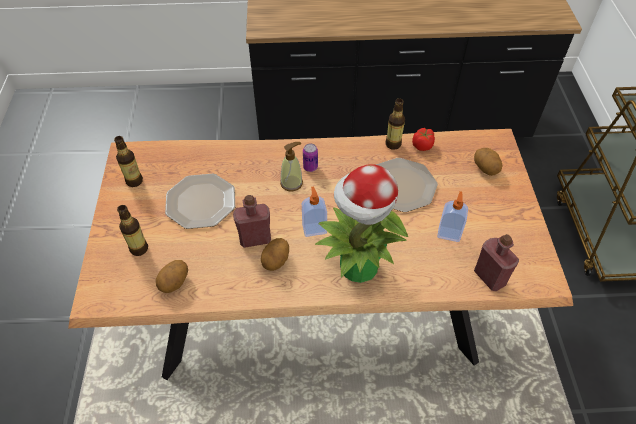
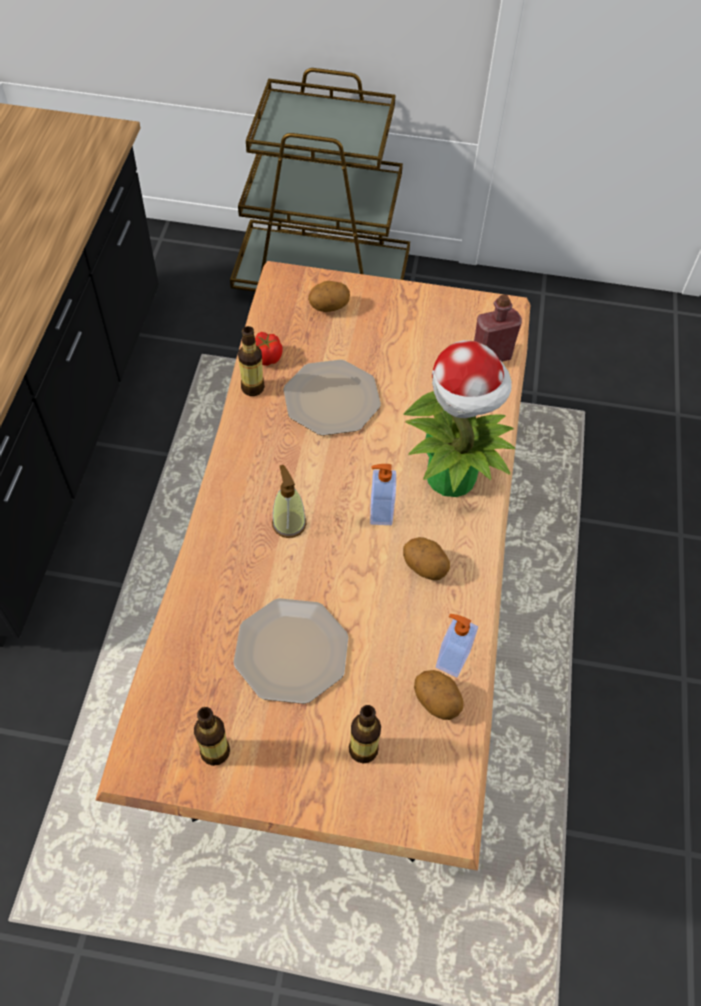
camera: 80 degrees left, 5 degrees up
red bottle [233,195,271,248] -> none
can [303,143,318,172] -> none
soap dispenser [437,191,468,242] -> soap dispenser moved to [436,614,478,678]

